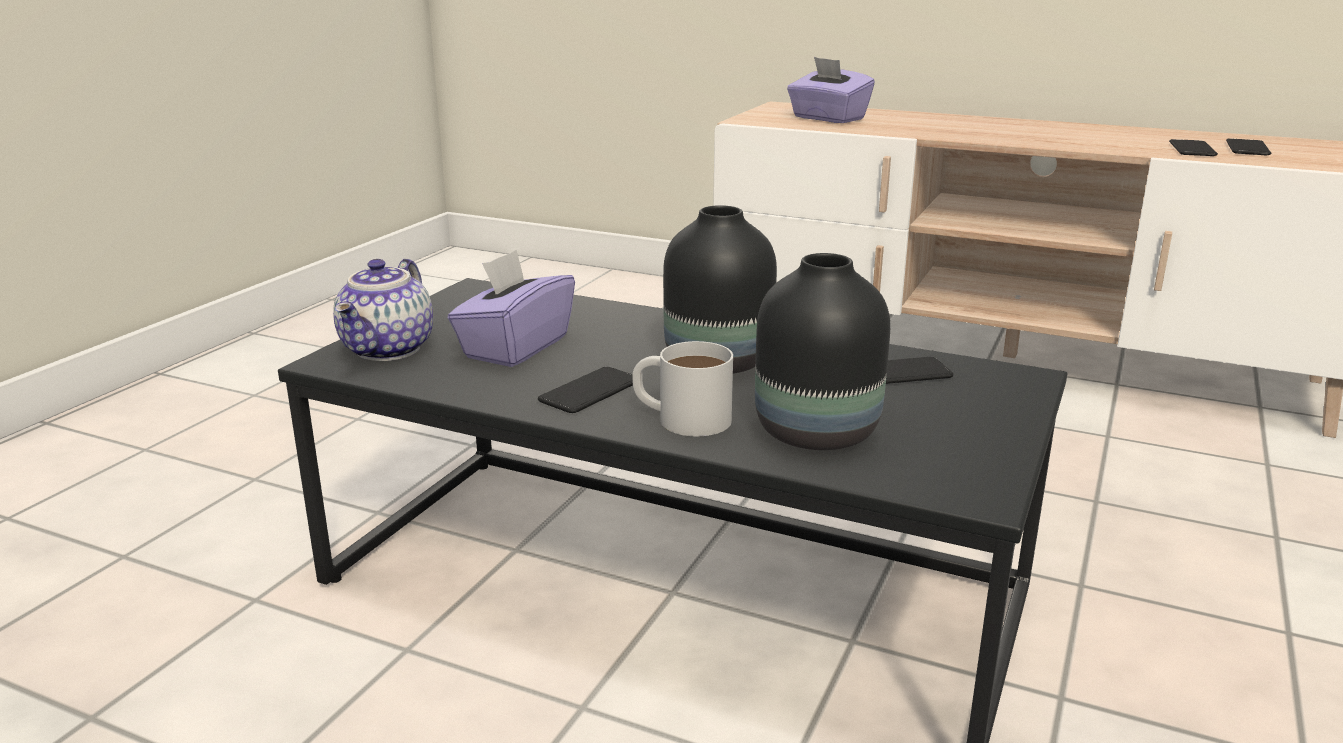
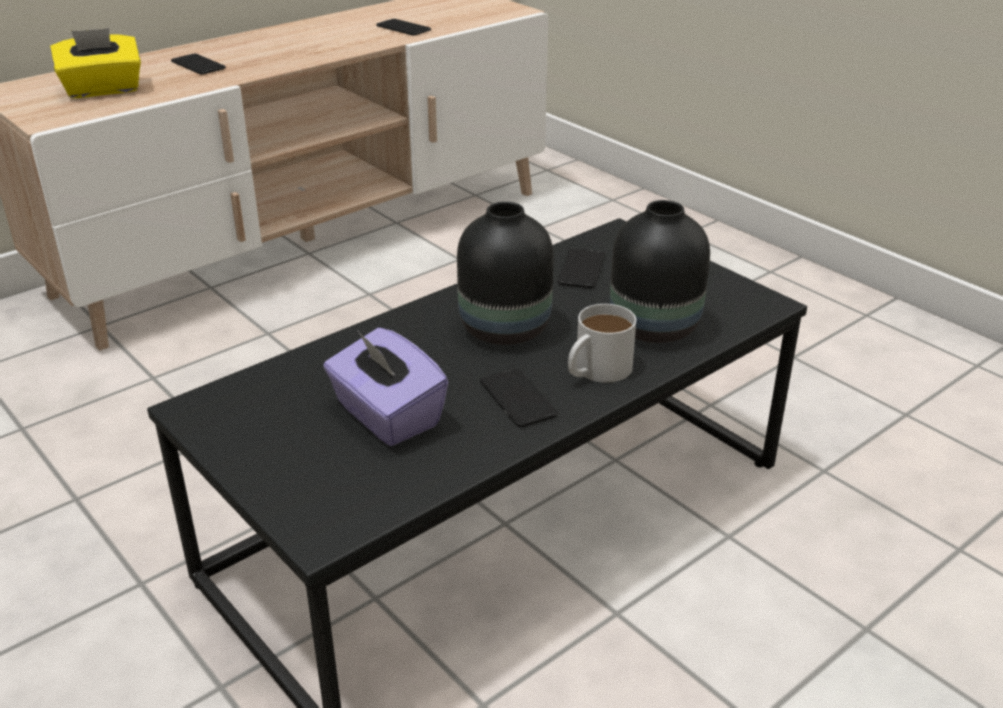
camera: 65 degrees left, 10 degrees up
teapot [333,259,433,361] -> none
purple tissue box [787,57,875,123] -> yellow tissue box [50,28,141,98]
phone [1226,138,1271,155] -> phone moved to [171,54,226,75]

